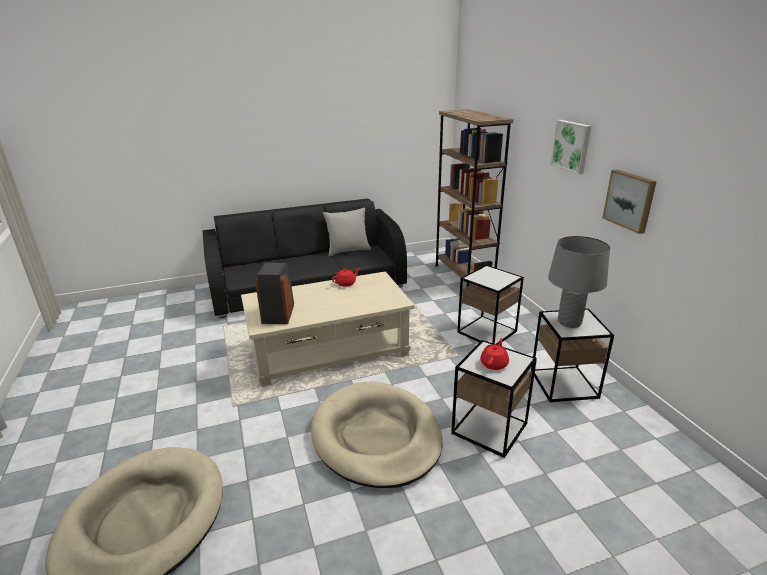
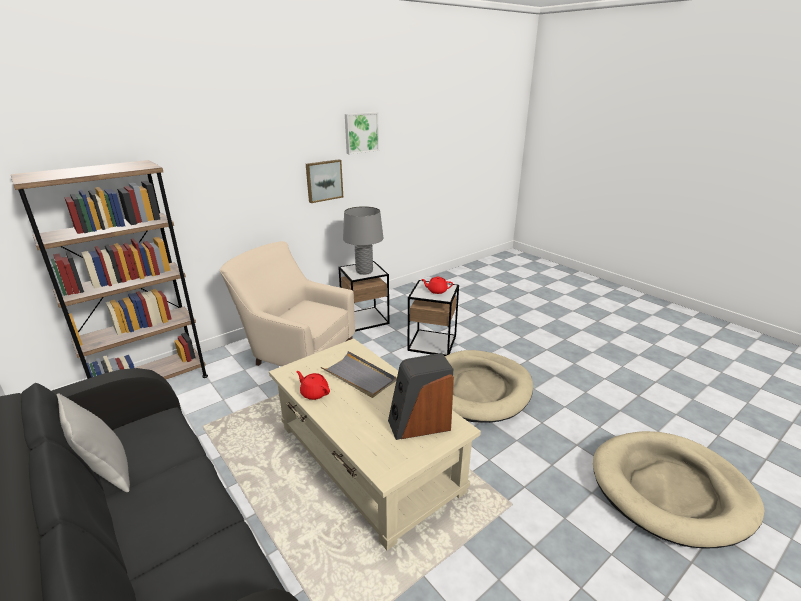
camera: 110 degrees left, 0 degrees up
side table [457,265,524,345] -> beige armchair [220,241,355,366]
picture [550,120,591,174] -> picture moved to [345,112,379,154]
none -> grey tray [321,351,396,398]

